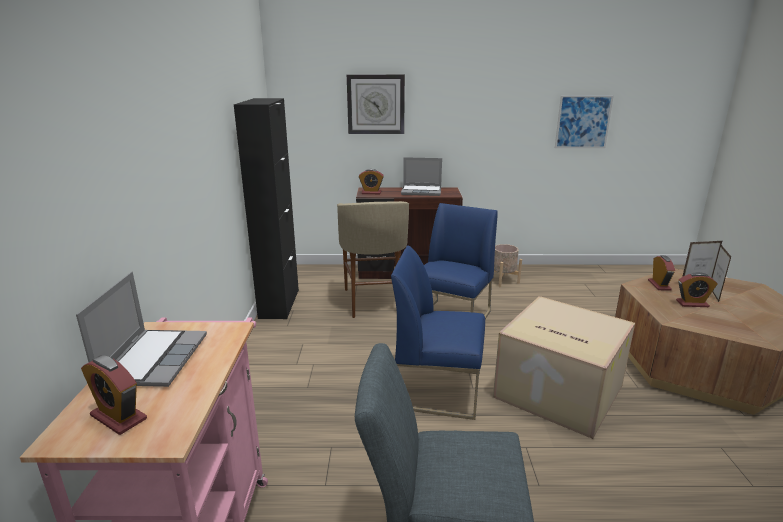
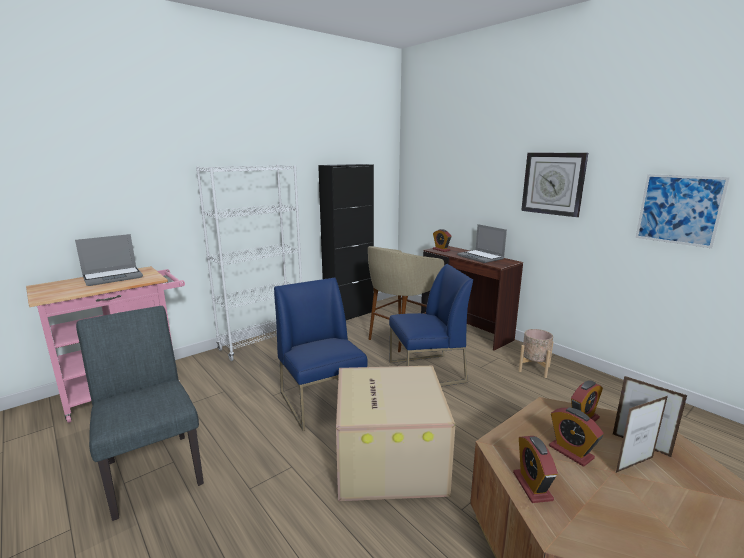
camera: 50 degrees right, 5 degrees down
alarm clock [81,355,147,435] -> alarm clock moved to [513,436,558,503]
wall clock [347,74,405,134] -> wall clock moved to [521,153,588,217]
none -> white bookcase [196,165,302,361]

